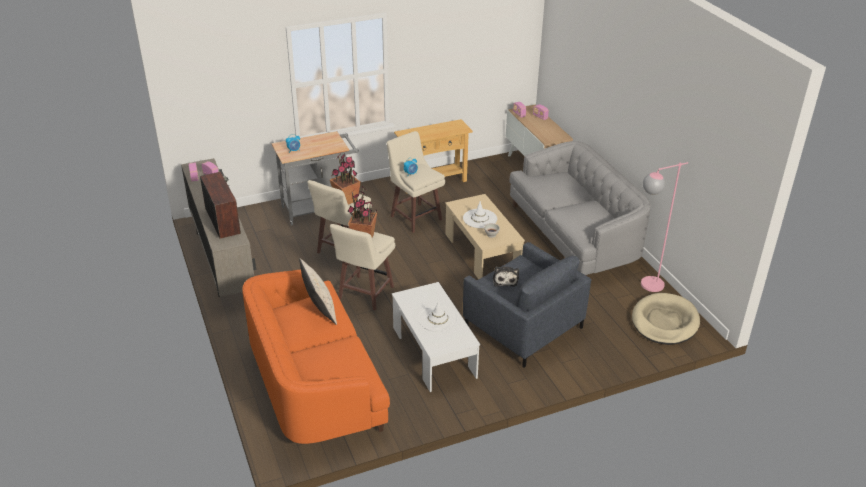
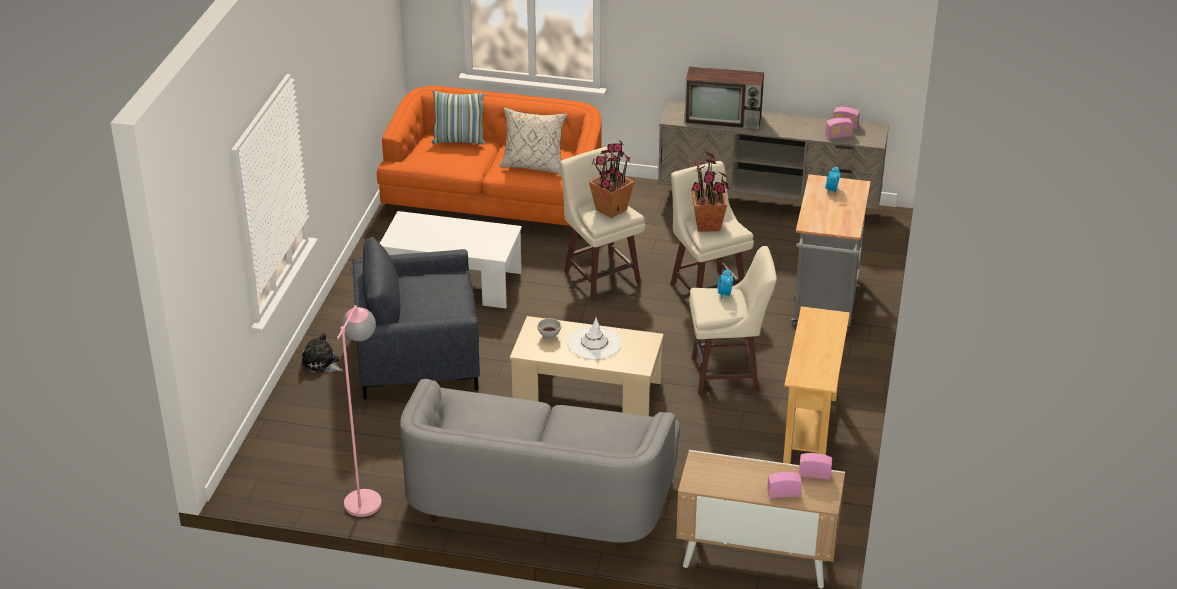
camera: 125 degrees right, 0 degrees up
white hat [418,301,458,332] -> none
plush toy [493,266,519,287] -> plush toy moved to [301,333,343,374]
beige dog bed [632,293,700,345] -> none
none -> pillow [432,90,485,144]

